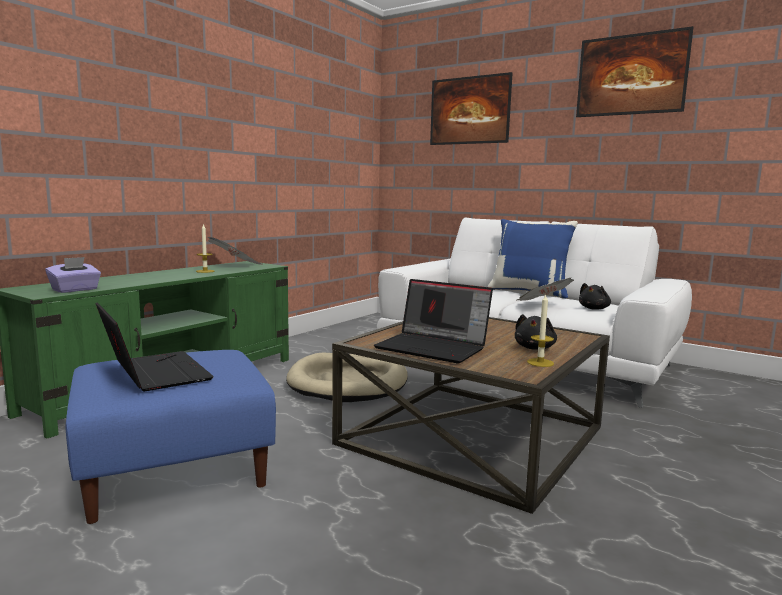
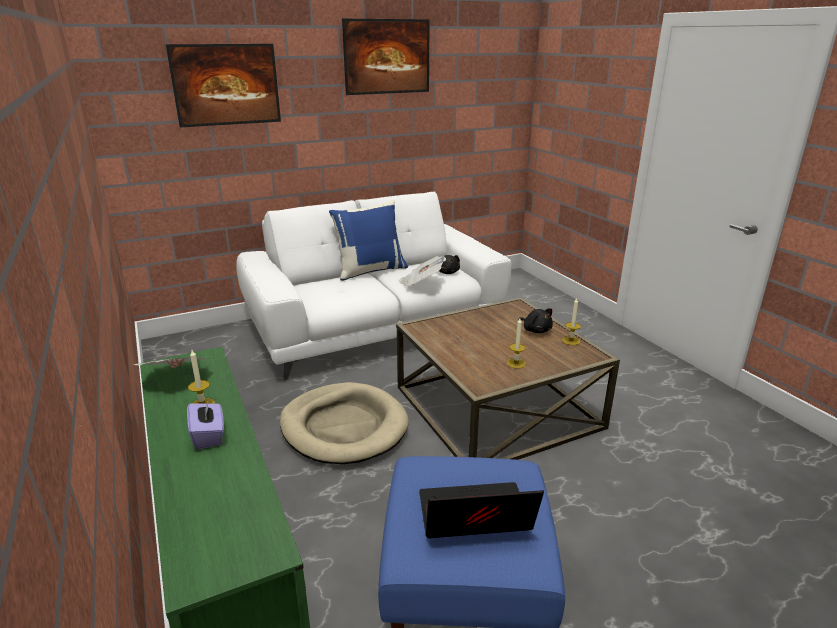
camera: 60 degrees left, 15 degrees up
purple tissue box [46,257,101,293] -> purple tissue box moved to [187,401,224,450]
laptop [374,279,493,363] -> candle [507,318,526,369]

